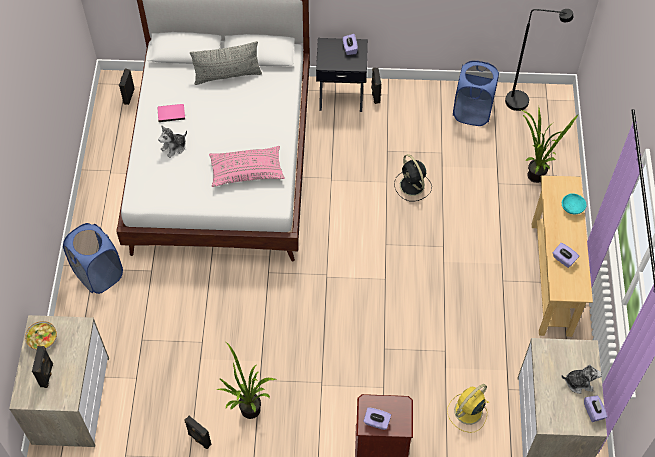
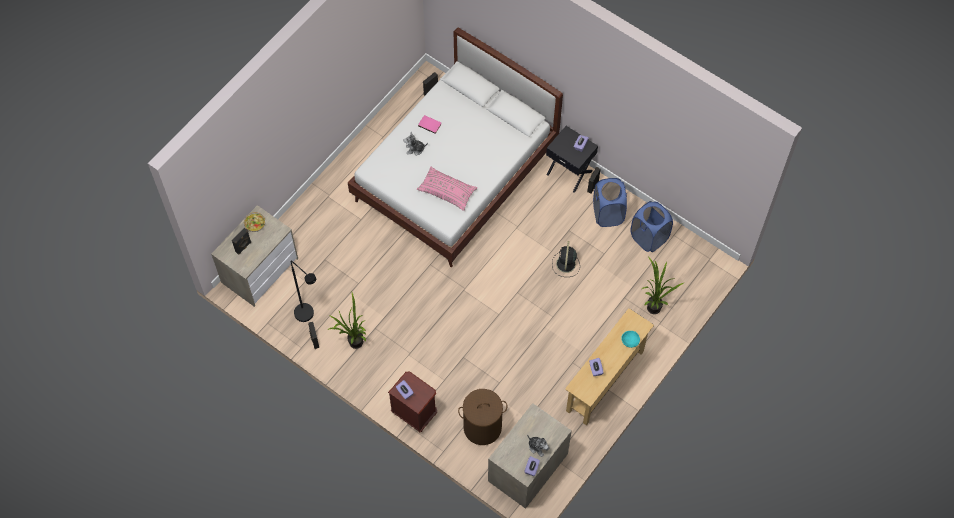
camera: 35 degrees right, 5 degrees up
blue laundry basket [63,223,123,294] -> blue laundry basket moved to [593,178,627,227]
grey pillow [190,41,262,85] -> none
yellow fan [447,384,489,433] -> brown laundry basket [458,389,507,445]
black floor lamp [505,9,574,111] -> black floor lamp moved to [291,261,316,322]

